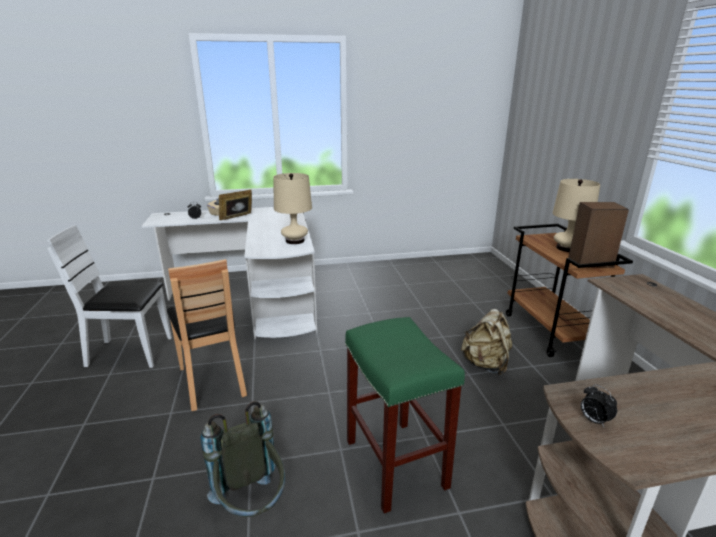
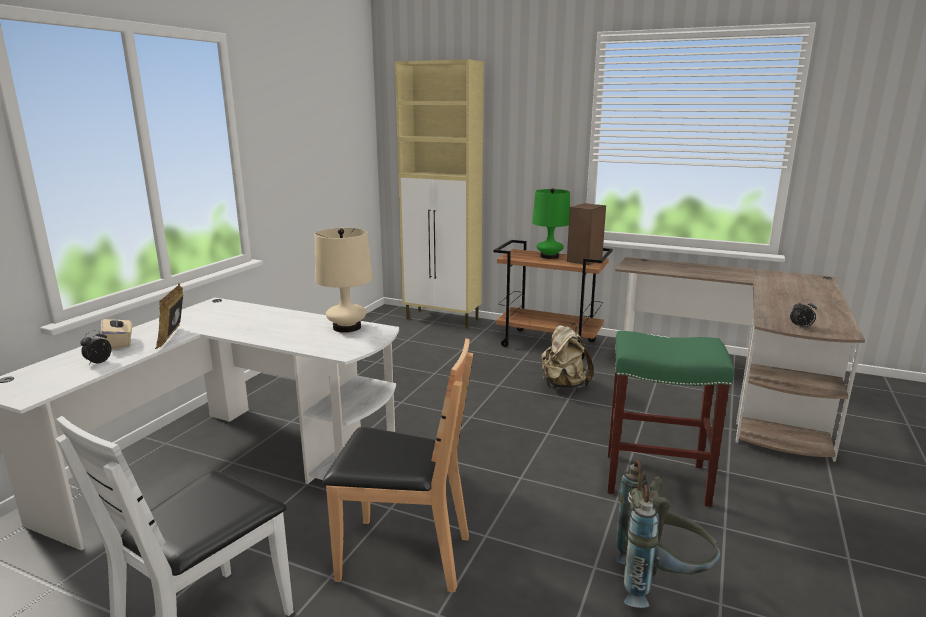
camera: 55 degrees left, 5 degrees down
beige table lamp [553,179,600,252] -> green table lamp [532,188,570,259]
none -> beige cabinet [395,59,484,328]

